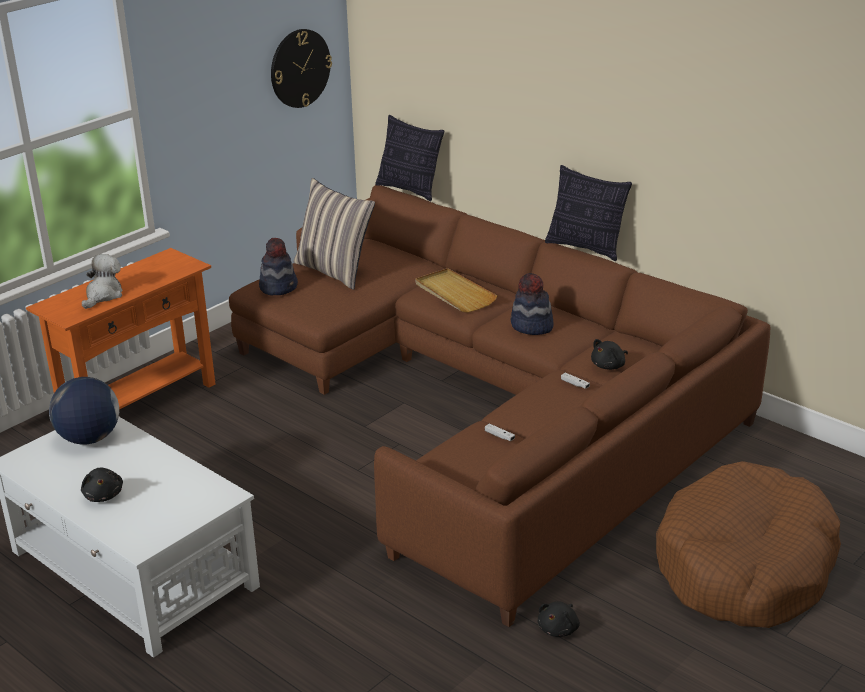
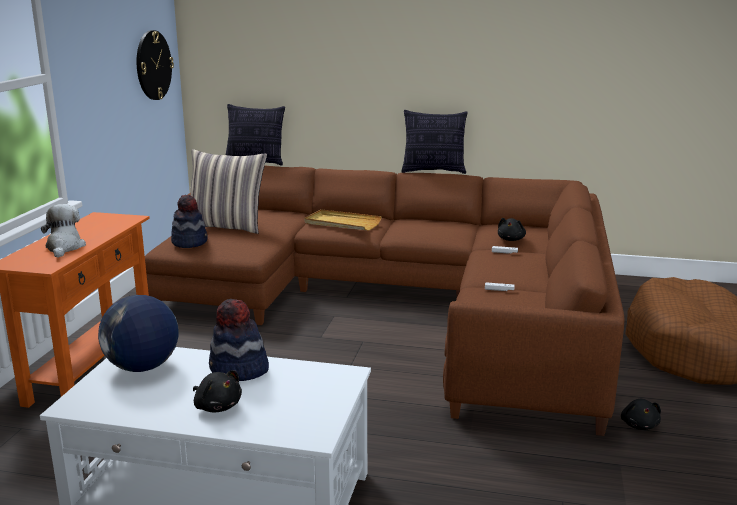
camera: 30 degrees left, 10 degrees down
hat [511,273,554,335] -> hat moved to [209,299,269,381]

